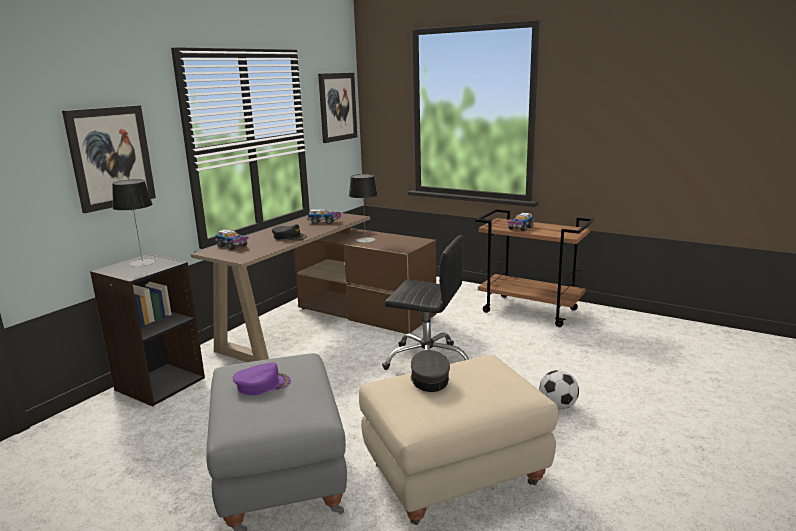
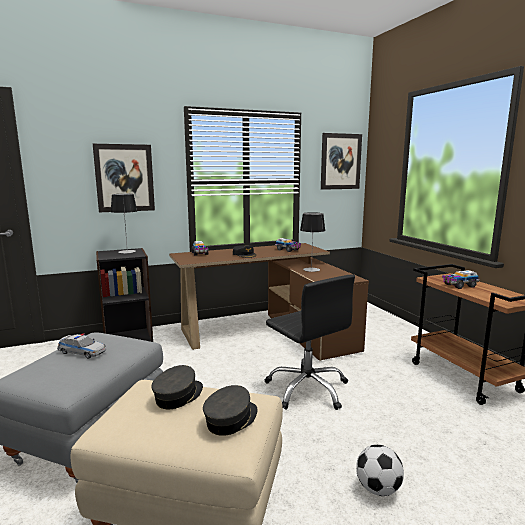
camera: 35 degrees right, 5 degrees down
purple cap [233,362,291,395] -> toy car [57,333,106,358]
none -> grey cap [203,385,257,436]

